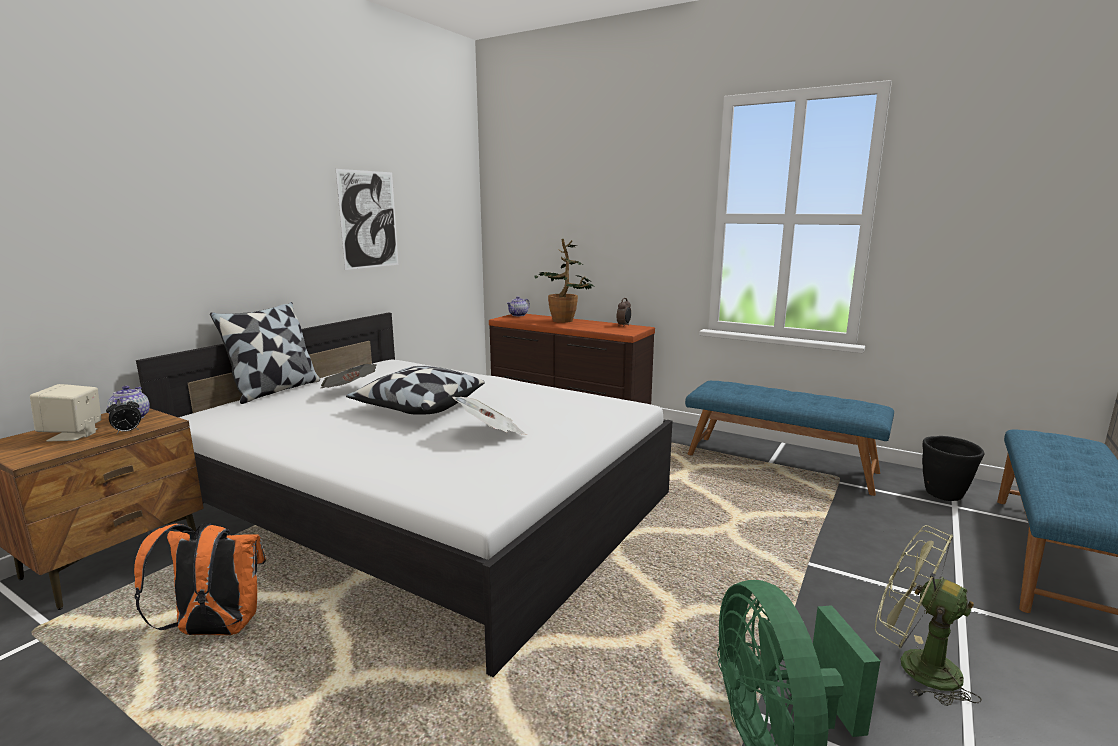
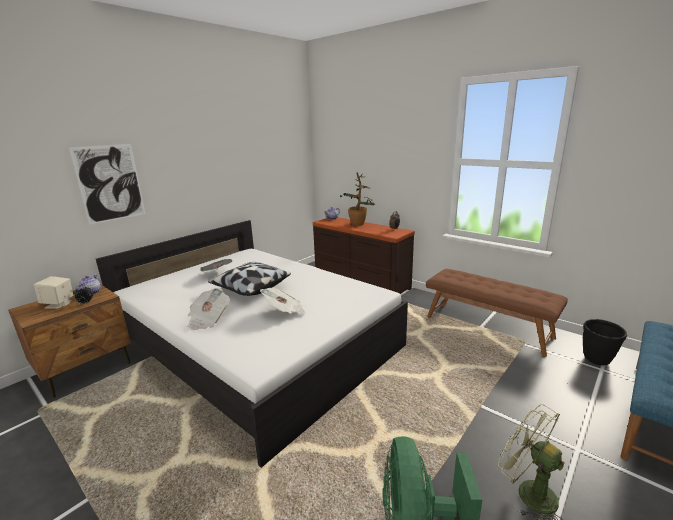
camera: 10 degrees right, 5 degrees up
orange backpack [134,523,266,635] -> none
pillow [210,302,320,404] -> none
picture [336,169,398,270] -> picture moved to [69,144,146,225]
blue bench [685,381,894,496] -> brown bench [426,269,568,357]
none -> newspaper [186,288,230,330]

